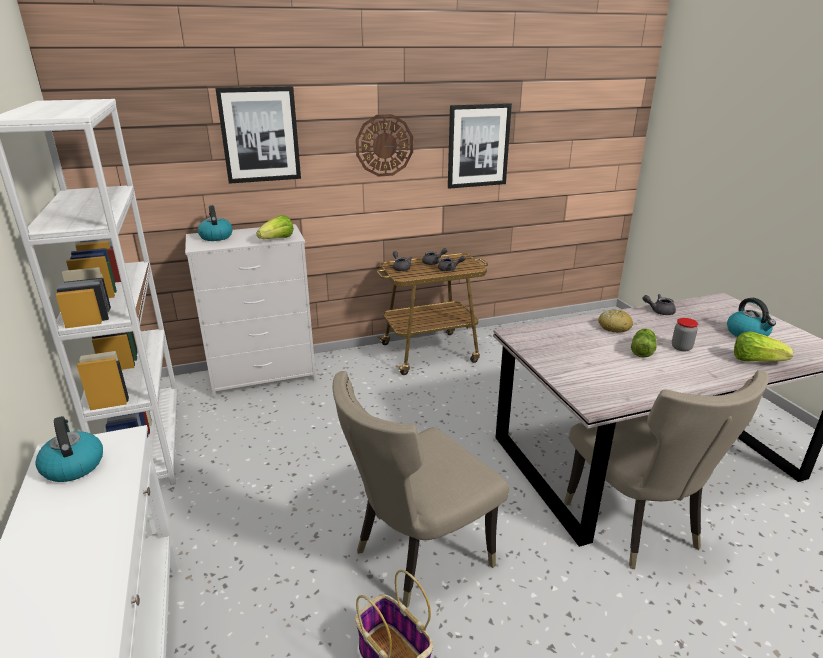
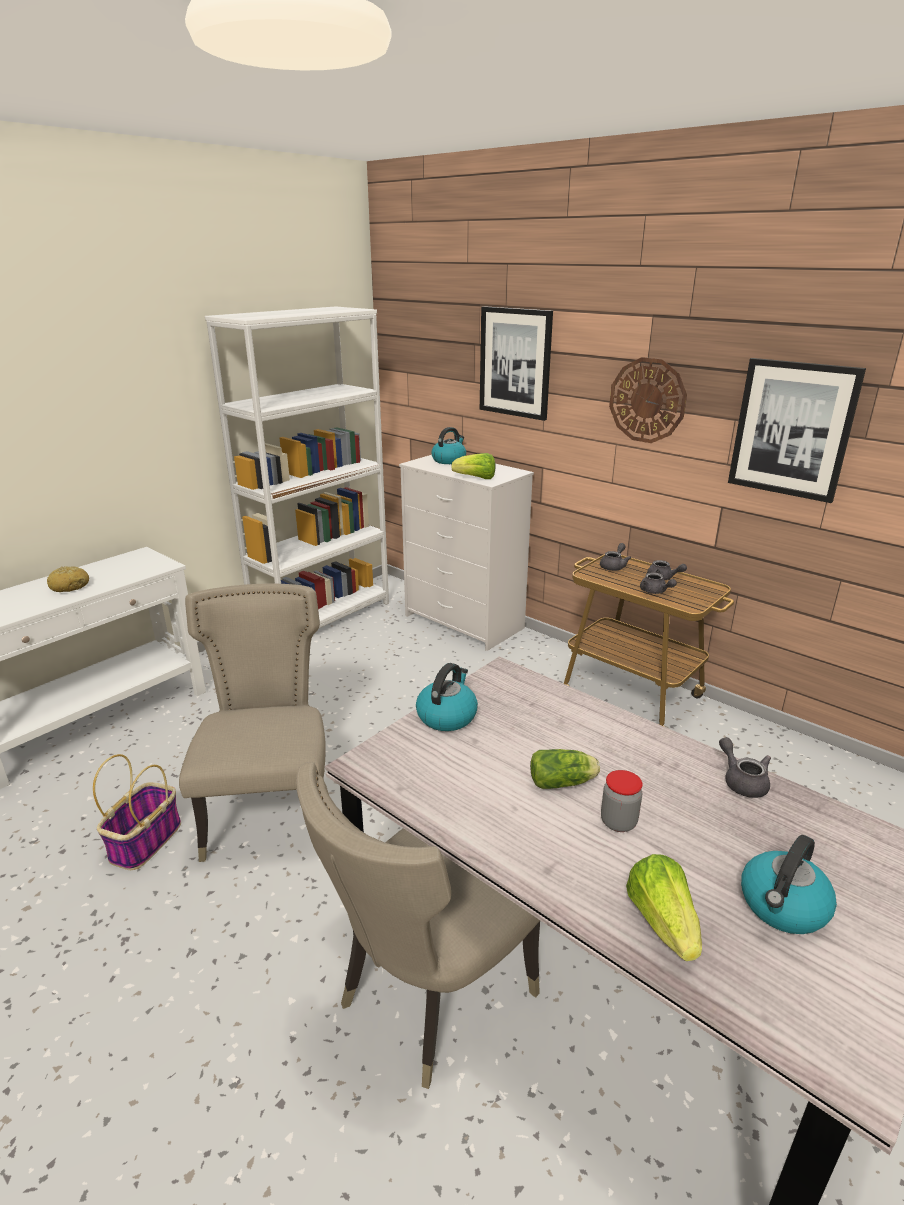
camera: 60 degrees right, 0 degrees up
kettle [35,416,103,482] -> kettle moved to [416,663,478,731]
beige chair [333,371,509,608] -> beige chair turned 60 degrees clockwise [179,584,325,862]
bread [598,310,633,333] -> bread moved to [47,566,89,592]

